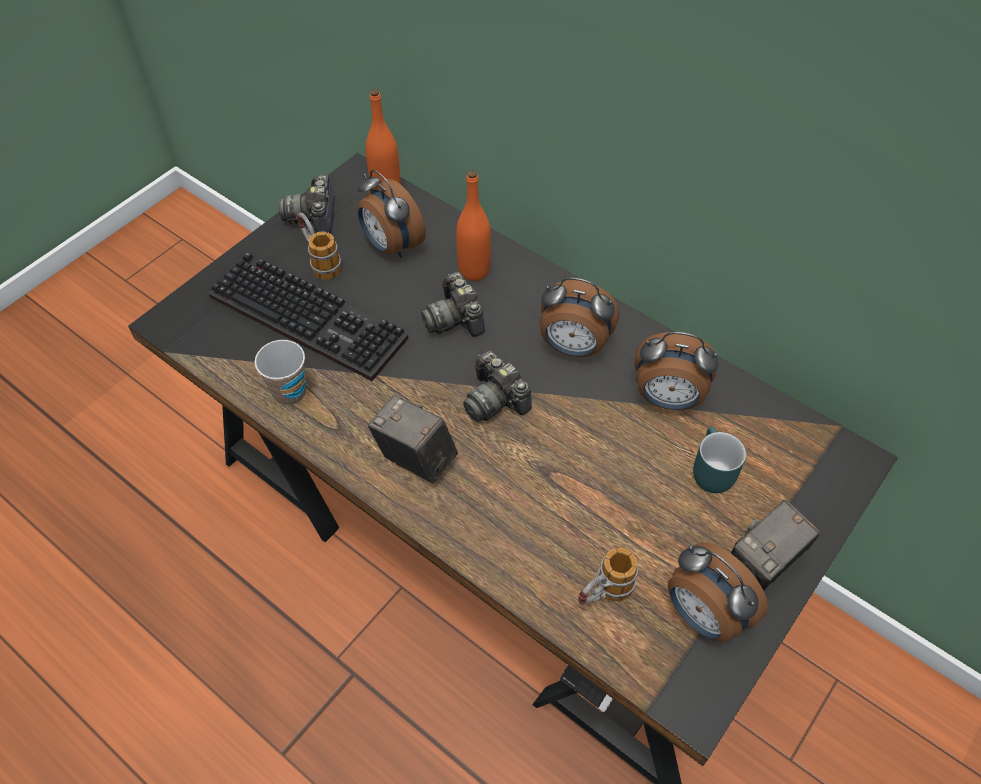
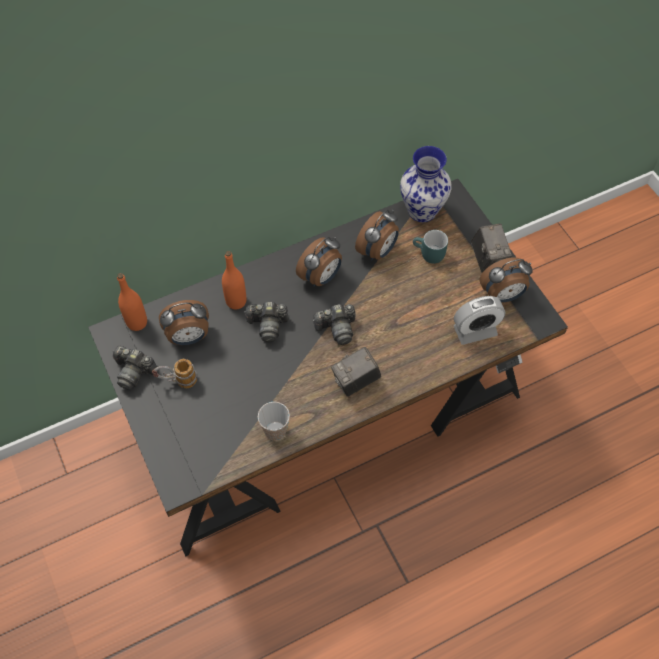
camera: 65 degrees left, 5 degrees up
keyboard [209,252,409,381] -> none
mug [578,548,638,605] -> alarm clock [454,296,505,345]
none -> vase [400,146,452,222]

